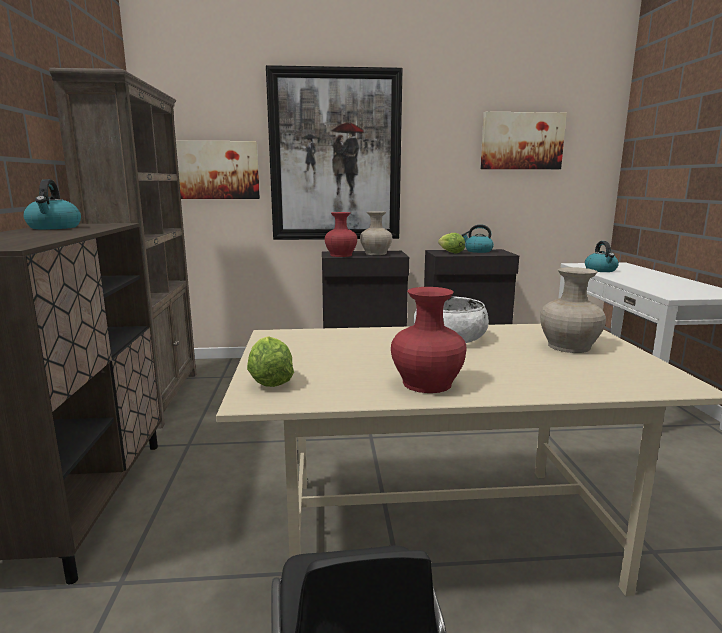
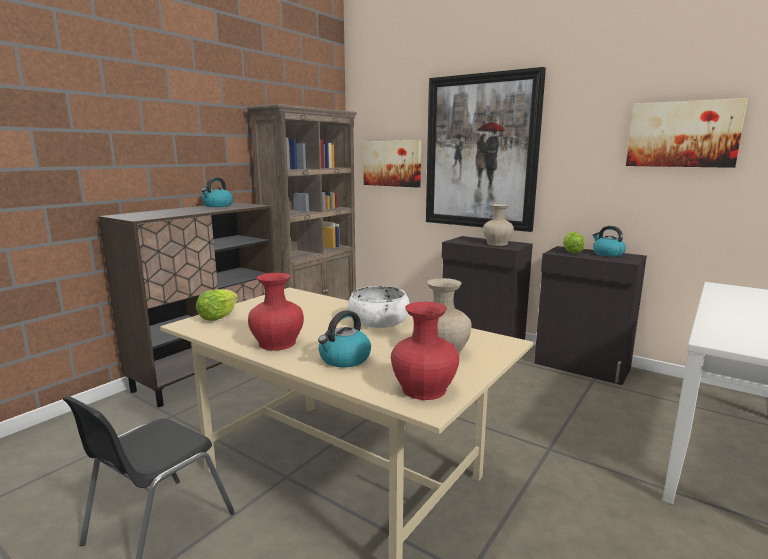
camera: 40 degrees right, 0 degrees up
red vase [325,212,357,257] -> red vase moved to [391,302,459,400]
kettle [585,241,619,272] -> kettle moved to [318,310,371,367]

